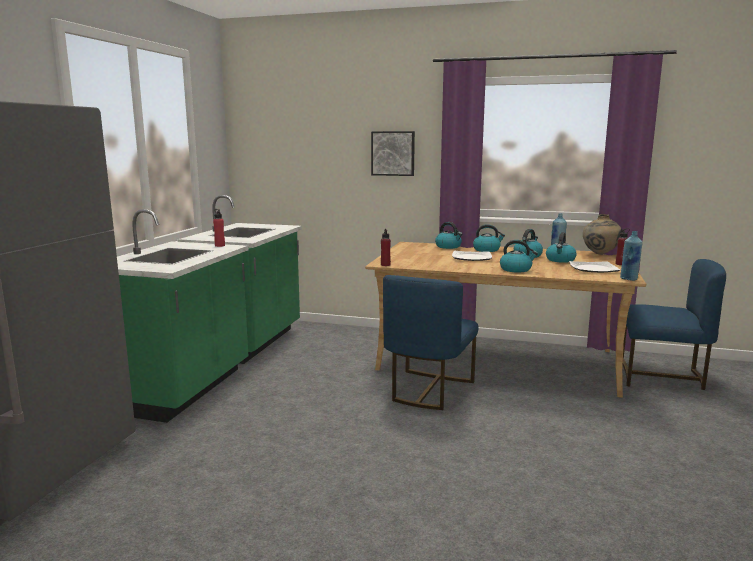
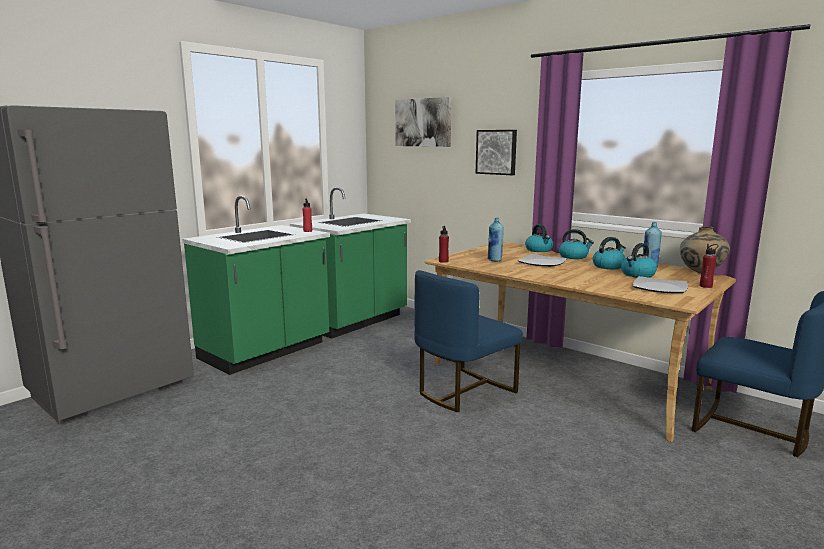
camera: 25 degrees right, 0 degrees up
kettle [500,240,538,272] -> none
blue bottle [620,231,643,281] -> blue bottle moved to [487,218,504,262]
none -> picture [395,97,451,147]

